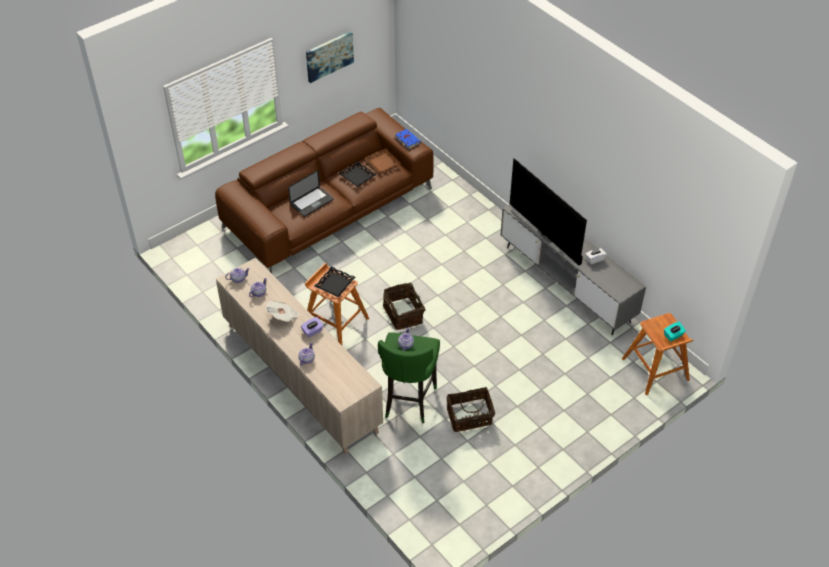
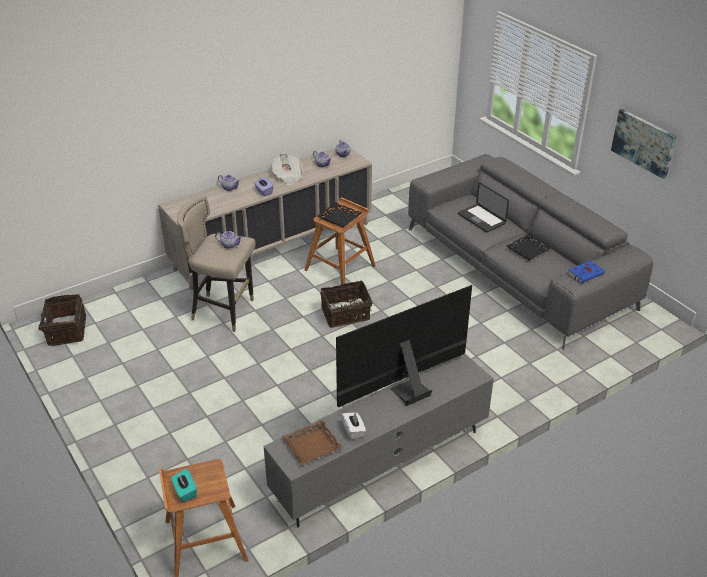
camera: 95 degrees right, 10 degrees down
brown sofa [215,108,434,274] -> grey sofa [408,154,653,350]
brown tray [365,148,401,173] -> brown tray moved to [282,420,343,465]
green stool [378,332,440,423] -> beige stool [177,195,256,332]
basket [447,387,495,432] -> basket moved to [31,294,86,346]

